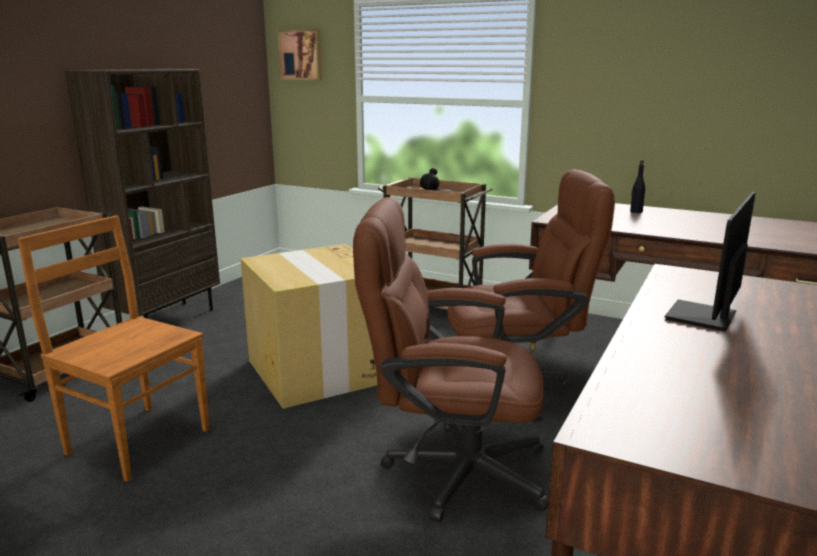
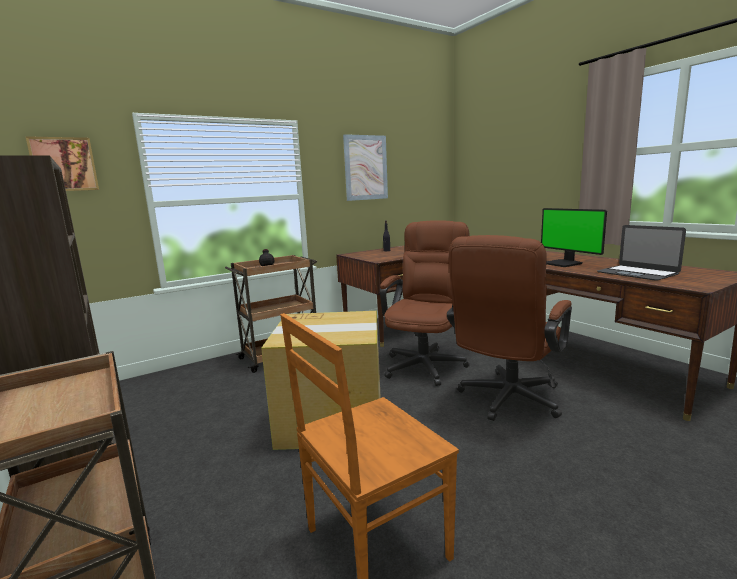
camera: 60 degrees left, 5 degrees down
none -> picture [343,134,388,201]
none -> laptop [597,225,686,281]

